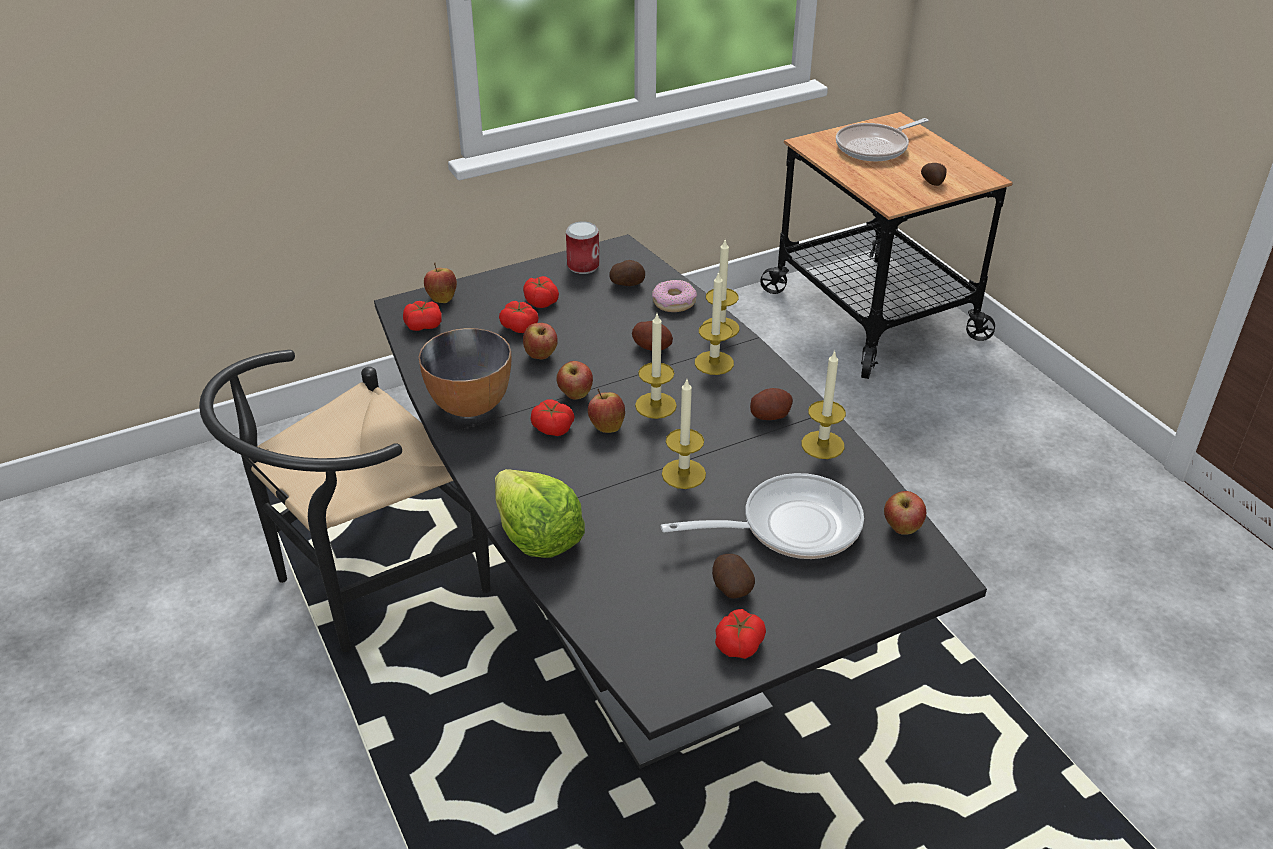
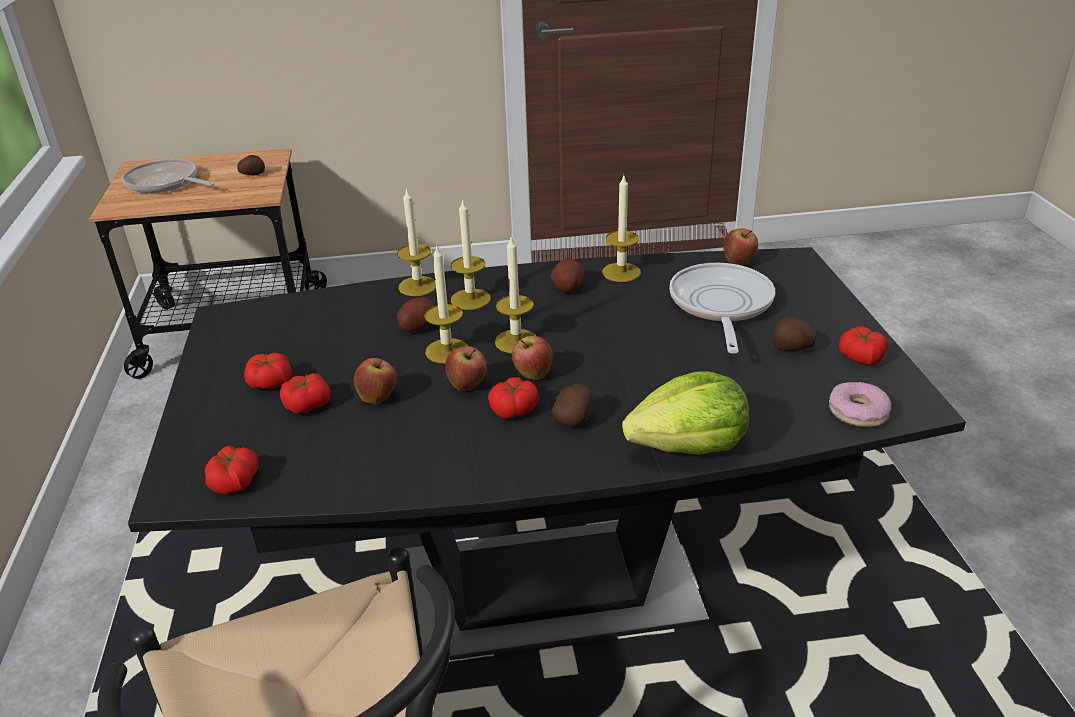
camera: 70 degrees left, 5 degrees down
bowl [419,328,511,417] -> none
apple [424,263,457,303] -> none
can [566,221,599,274] -> none
potato [610,260,645,286] -> potato moved to [552,383,593,426]
donut [652,280,697,312] -> donut moved to [829,382,891,427]
candle [662,380,706,489] -> candle moved to [424,244,468,363]
frying pan [836,118,929,161] -> frying pan turned 135 degrees clockwise [122,159,215,193]

